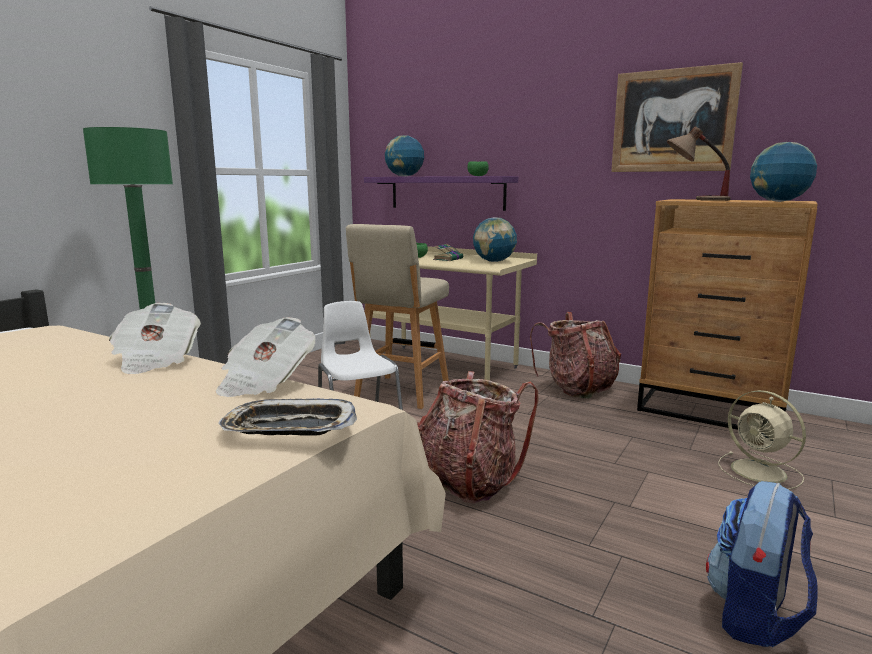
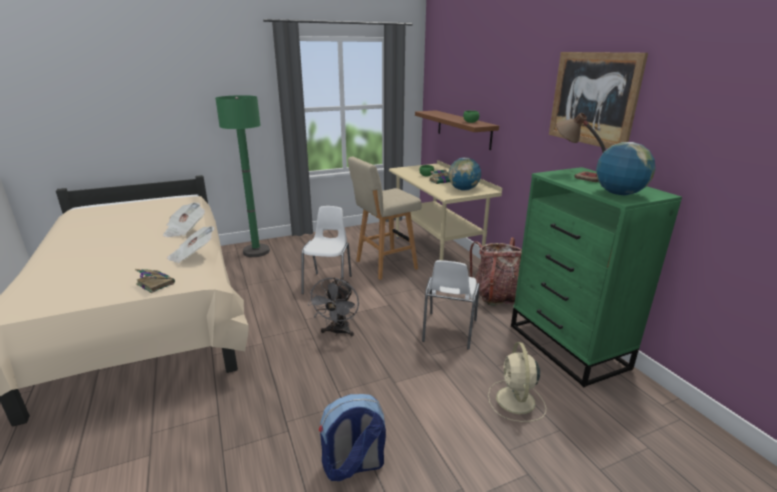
camera: 35 degrees right, 10 degrees up
tray [218,399,357,436] -> book [135,269,175,293]
purple shelf [364,176,518,211] -> brown shelf [415,110,499,150]
globe [385,135,424,177] -> none
backpack [417,371,539,504] -> grey fan [308,277,359,336]
brown dresser [637,199,818,430] -> green dresser [511,167,682,387]
none -> white chair [422,260,480,350]

